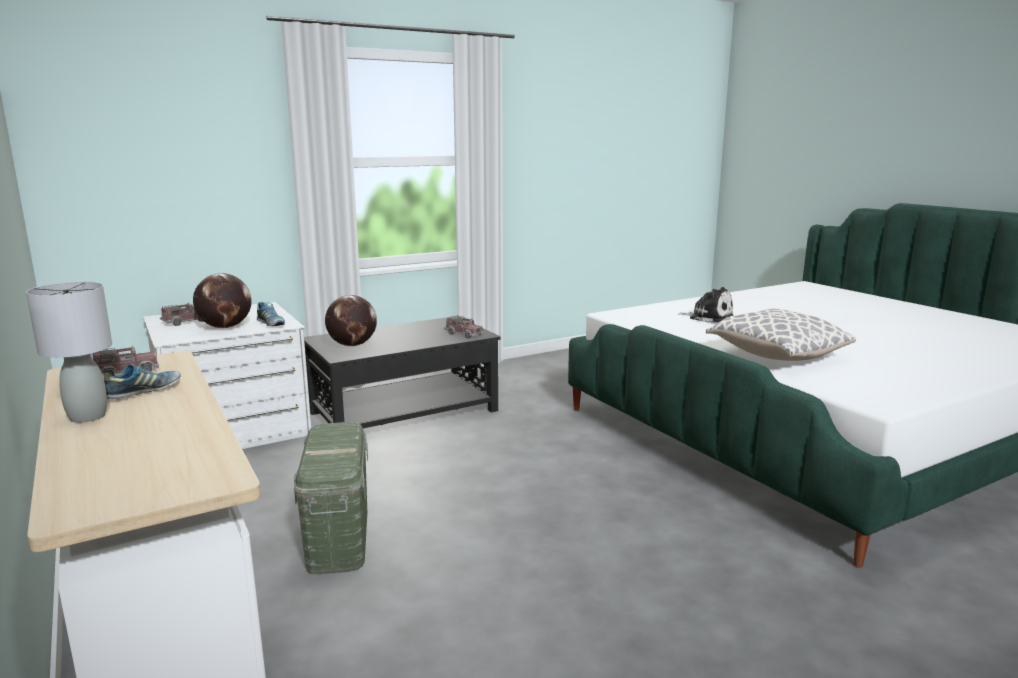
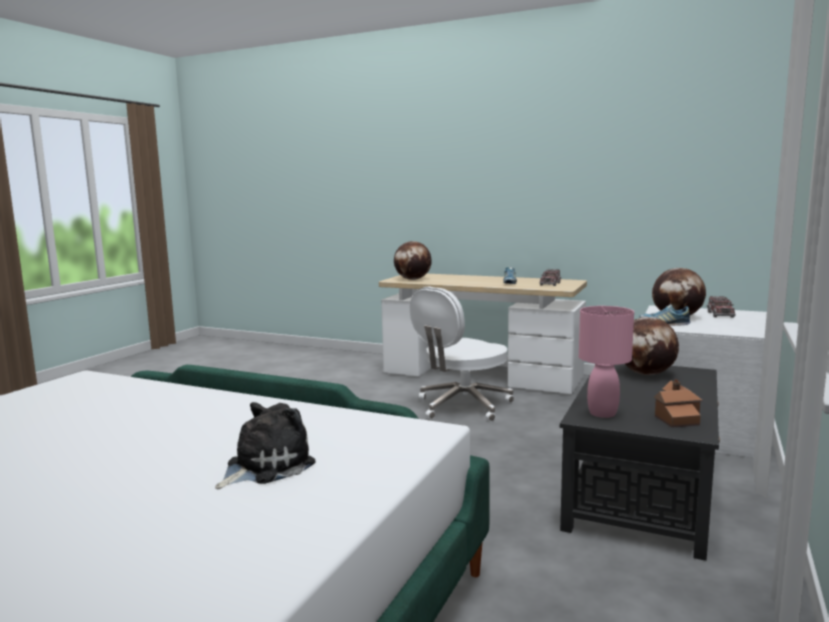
camera: 145 degrees right, 5 degrees down
grey table lamp [26,282,112,423] -> none
green storage box [294,422,368,574] -> white office chair [410,287,514,421]
toy truck [444,315,484,339] -> pink table lamp [579,306,634,418]
plush toy [679,287,733,323] -> plush toy turned 135 degrees clockwise [215,402,316,490]
pillow [706,309,856,361] -> none
none -> globe [394,241,432,280]
none -> toy house [654,379,702,428]

